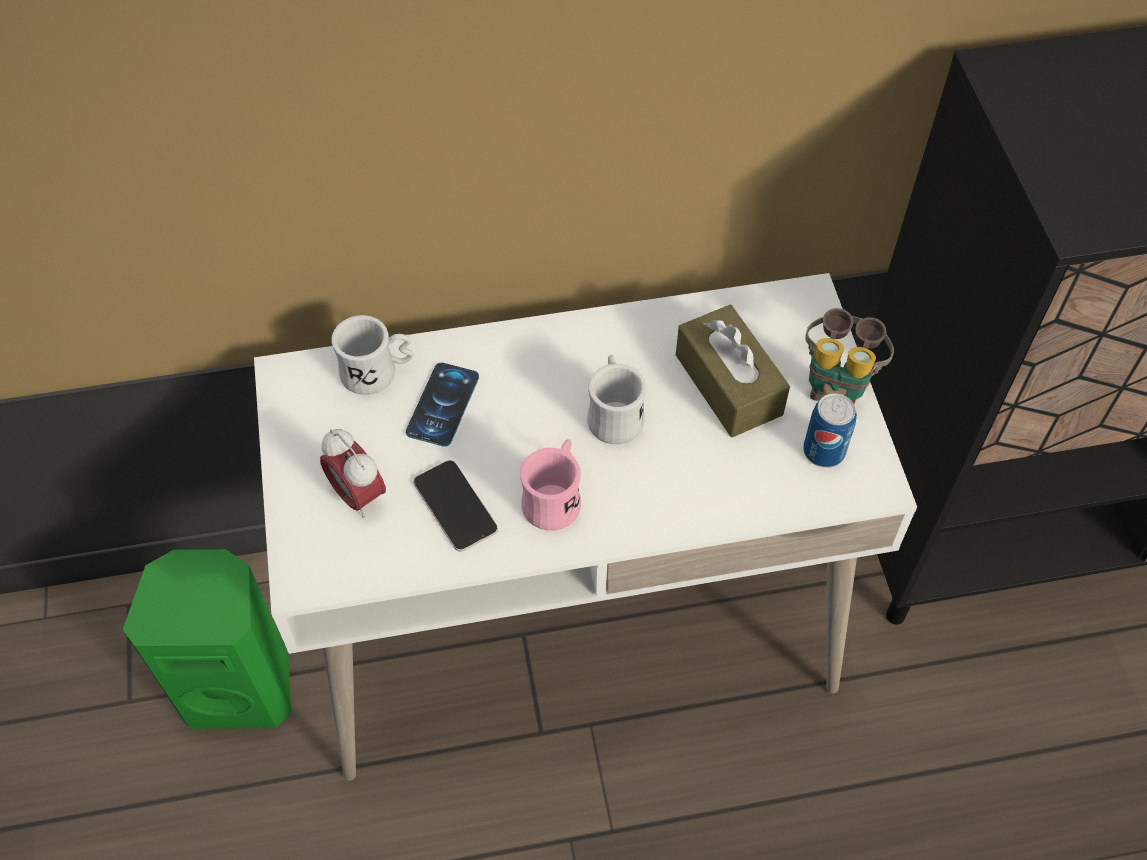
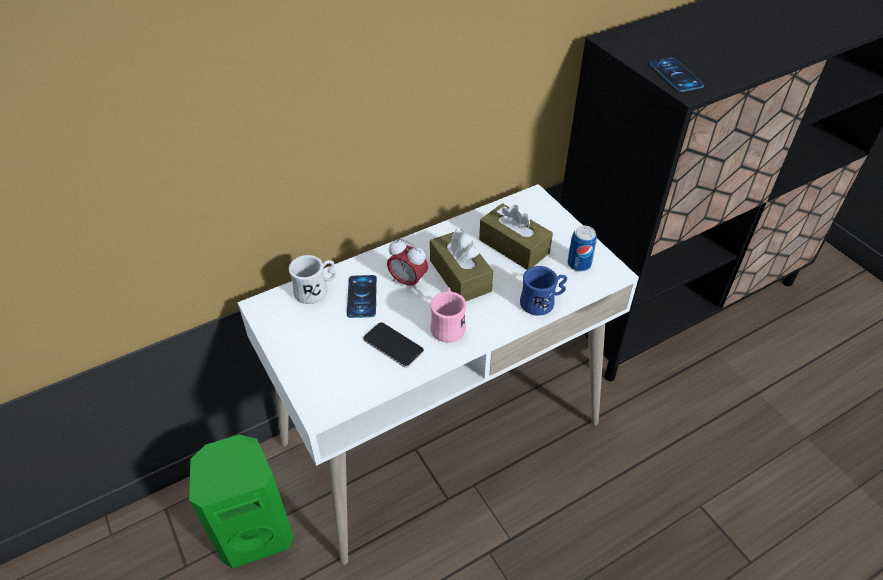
camera: 20 degrees left, 10 degrees down
alarm clock [320,429,386,518] -> alarm clock moved to [387,239,428,291]
white mug [587,355,646,444] -> brown tissue box [430,229,493,301]
binoculars [805,308,894,404] -> none
none -> blue mug [520,266,567,316]
none -> phone [650,57,704,92]

